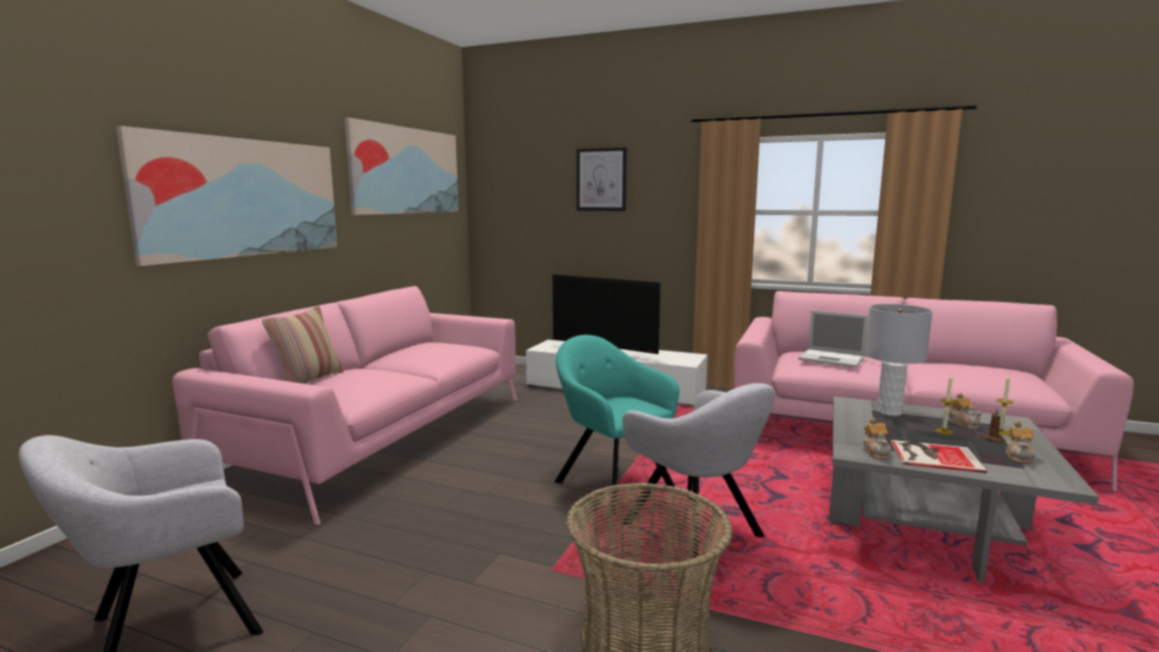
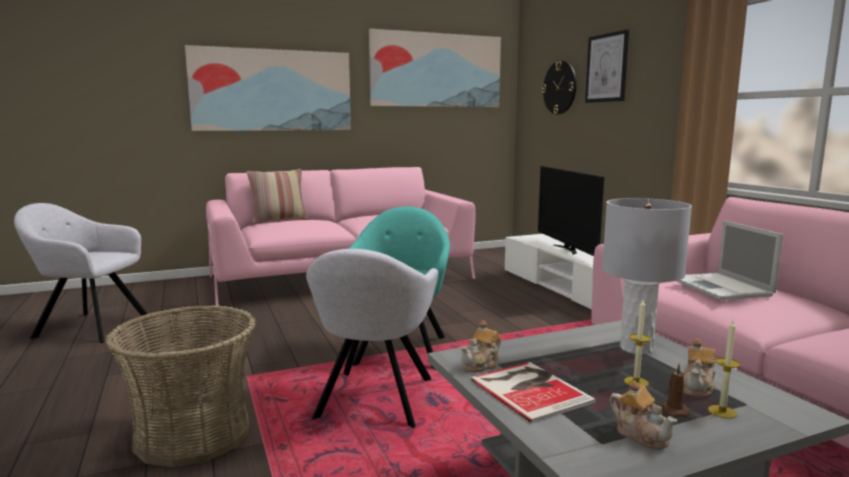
camera: 45 degrees right, 0 degrees up
teapot [1006,421,1035,464] -> teapot turned 105 degrees counterclockwise [610,381,677,450]
none -> wall clock [542,61,577,114]

